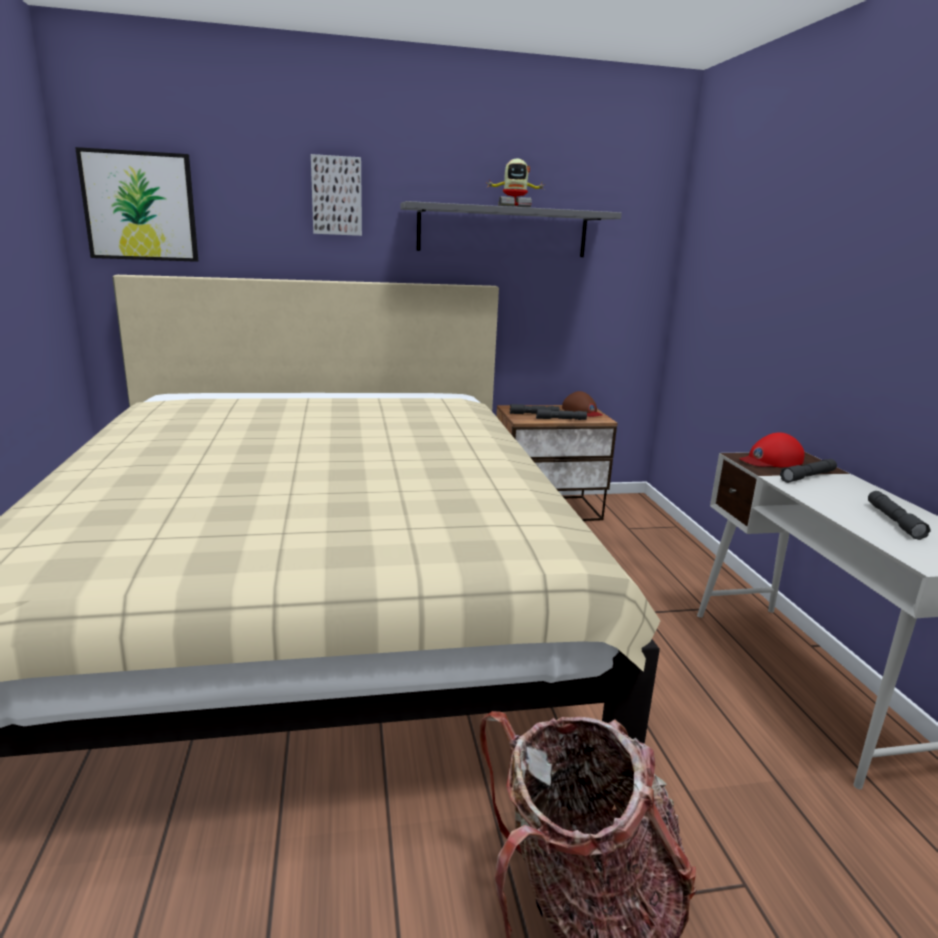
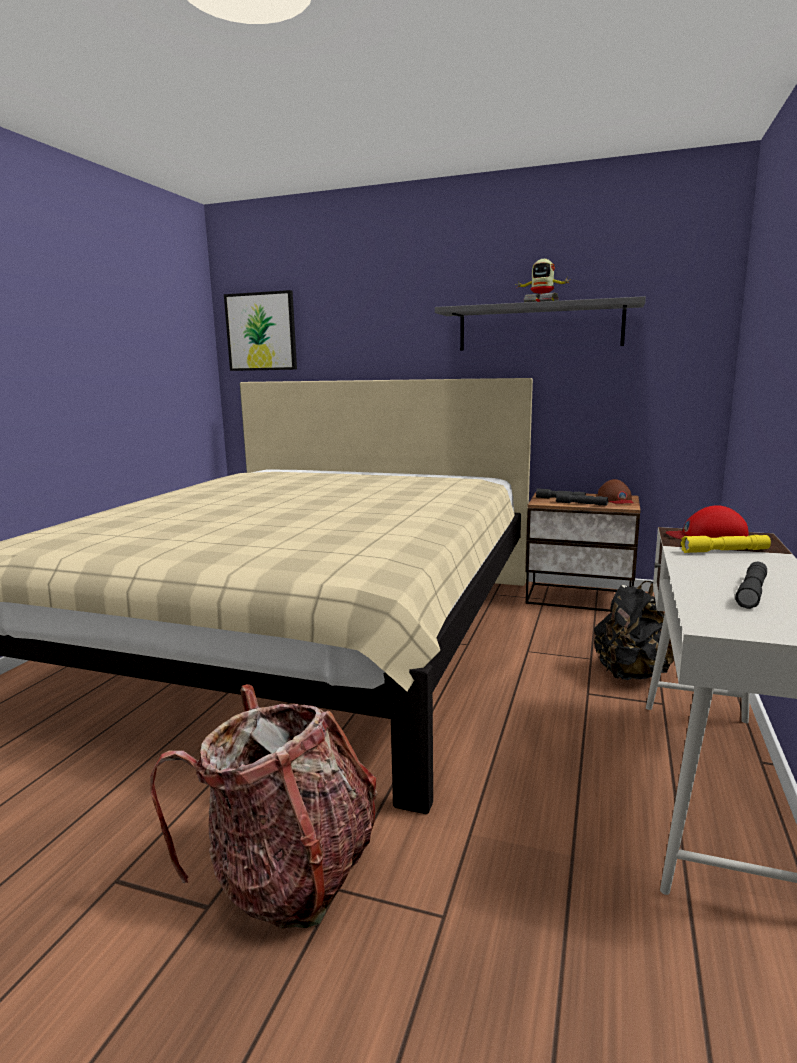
camera: 30 degrees right, 5 degrees down
picture [311,154,362,236] -> none
grey flashlight [780,459,837,483] -> yellow flashlight [681,535,771,553]
none -> black backpack [594,581,674,680]

